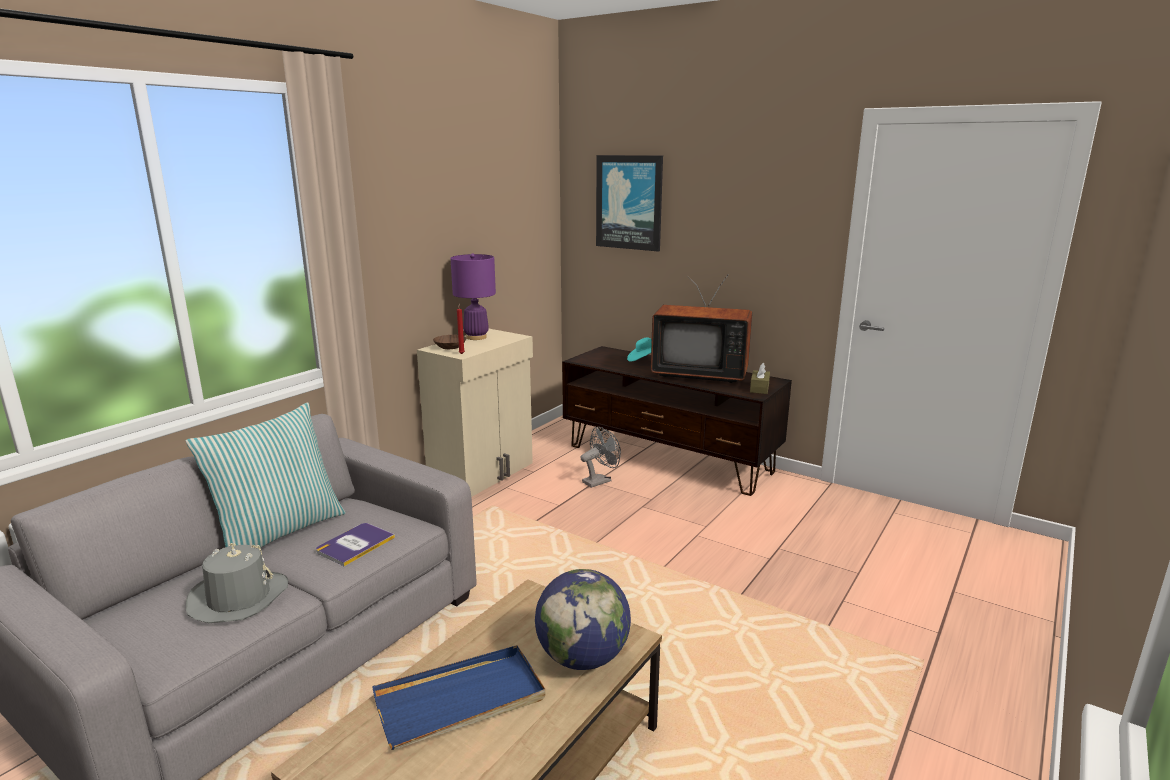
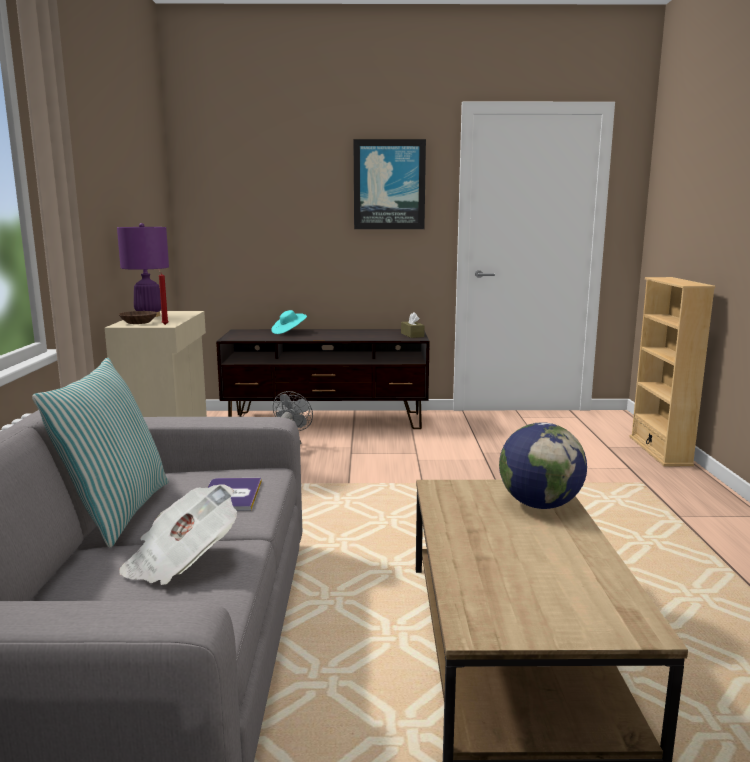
camera: 35 degrees left, 5 degrees down
grey hat [186,543,288,623] -> newspaper [119,484,237,585]
blue tray [372,645,545,750] -> none
picture [596,155,663,252] -> picture moved to [354,139,426,229]
television [651,274,752,383] -> none
none -> beige bookcase [630,277,716,466]

